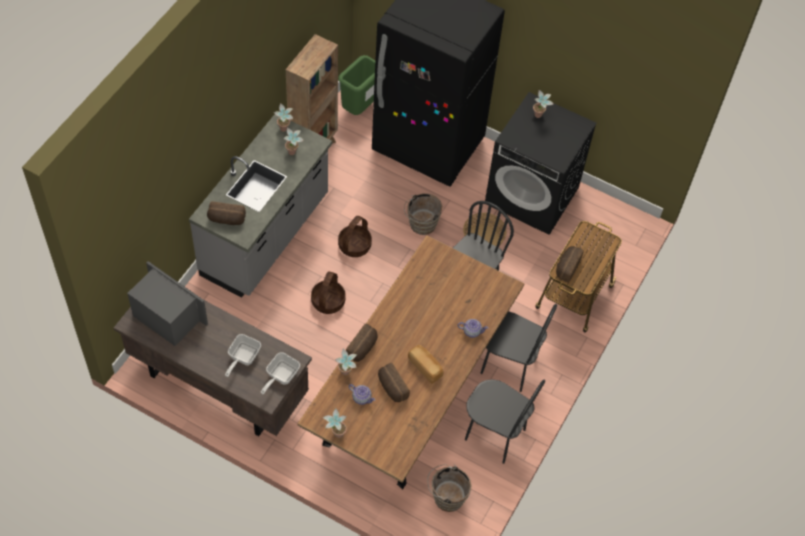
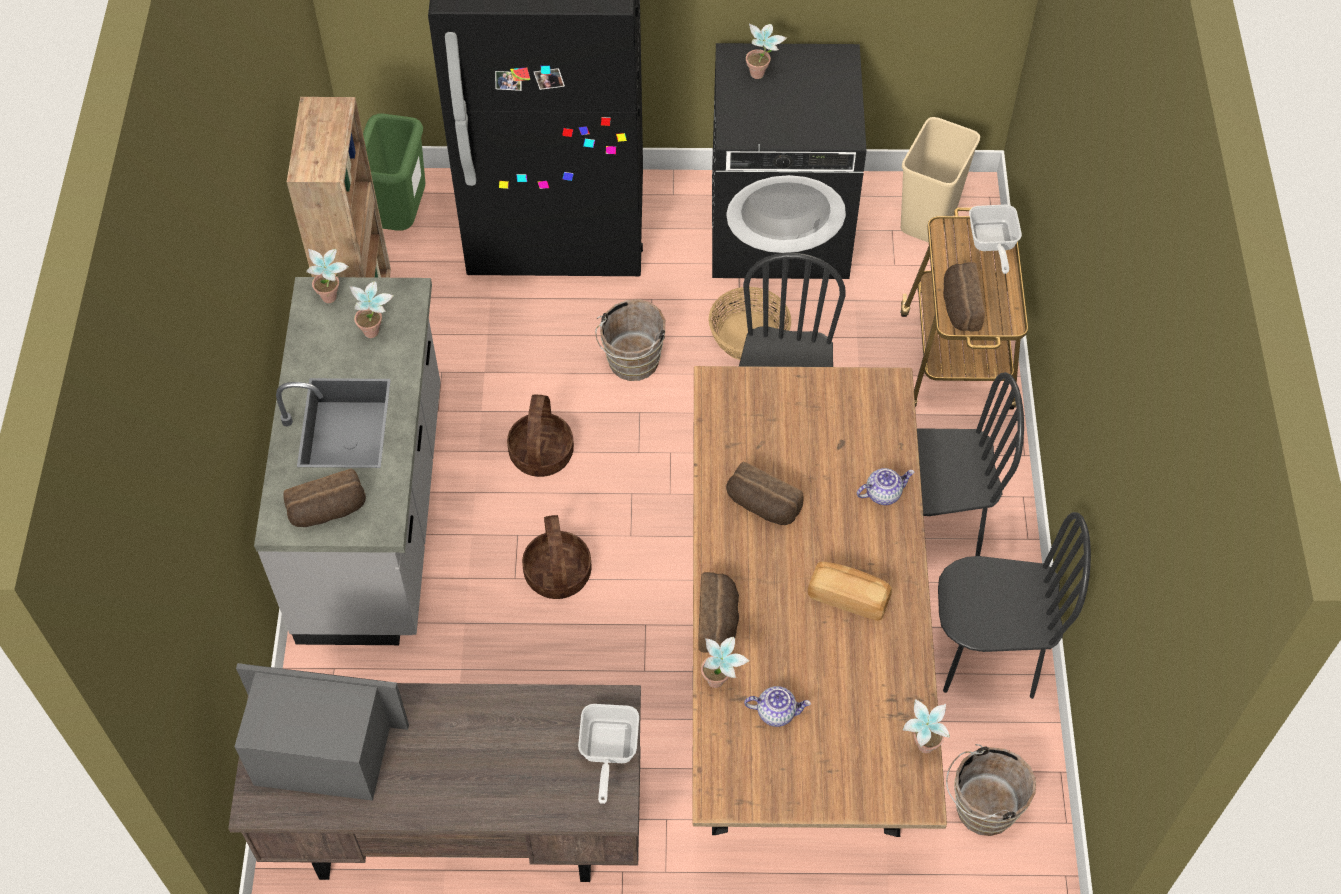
camera: 25 degrees left, 0 degrees up
frying pan [225,334,261,377] -> frying pan moved to [969,205,1022,274]
potted plant [323,408,347,438] -> potted plant moved to [903,699,950,753]
bread [378,363,410,402] -> bread moved to [726,462,804,525]
none -> beige trash can [901,117,980,242]

